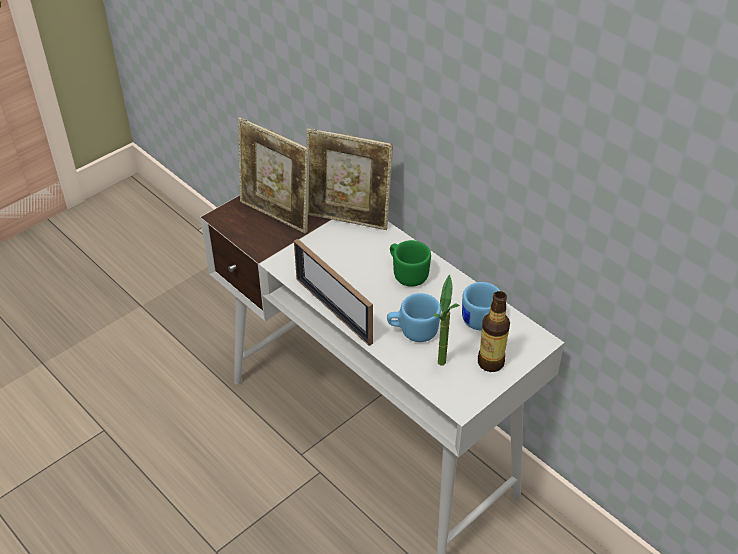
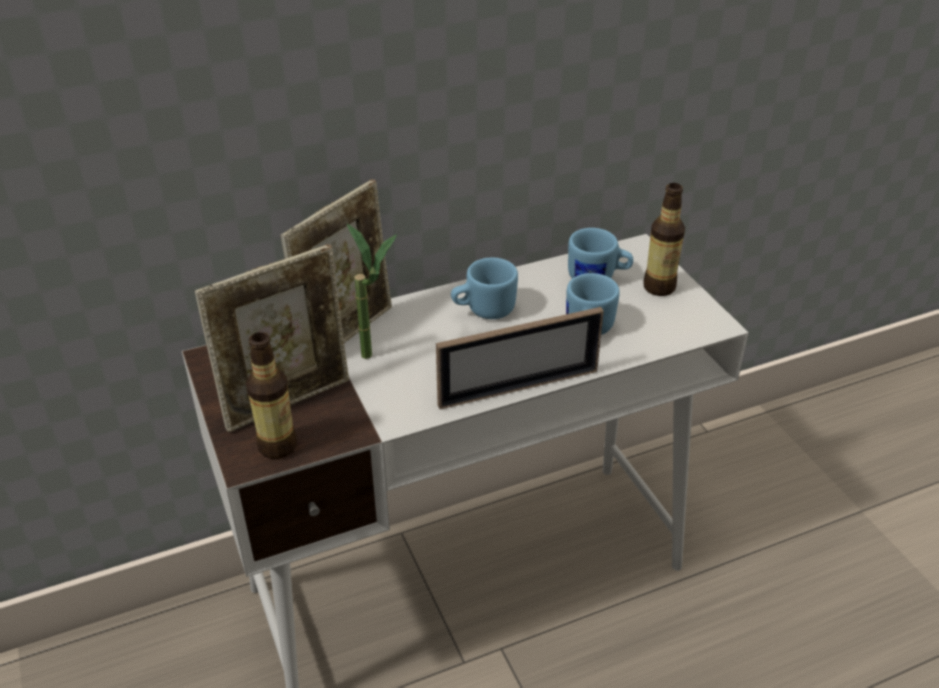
camera: 70 degrees left, 5 degrees down
green mug [390,240,431,287] -> blue mug [451,257,518,319]
potted plant [433,274,460,366] -> potted plant moved to [347,224,397,359]
none -> bottle [246,332,297,459]

